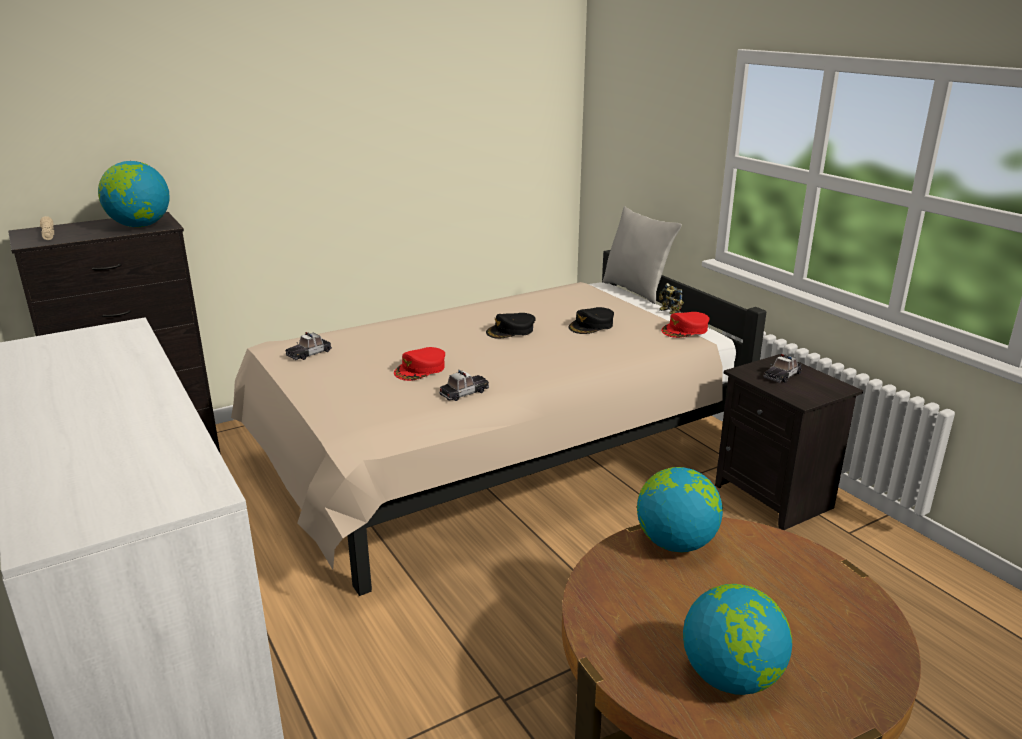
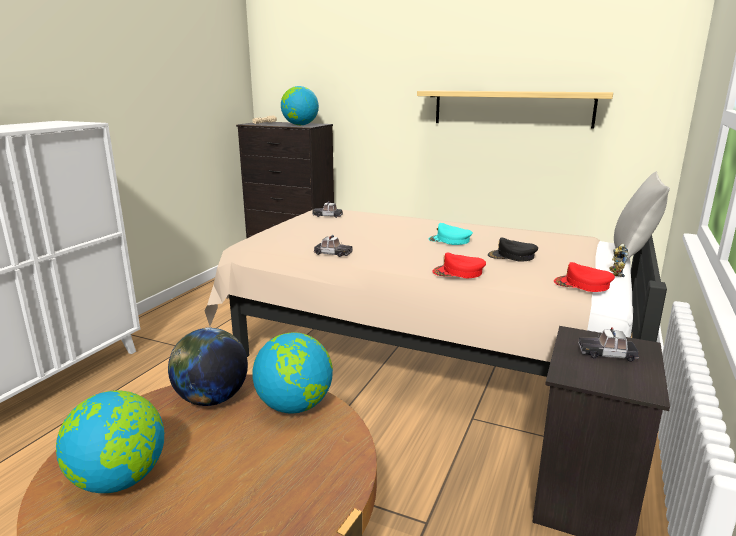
camera: 55 degrees right, 5 degrees down
red cap [394,347,445,381] -> red cap moved to [432,253,486,278]
black cap [486,313,536,339] -> turquoise cap [428,223,473,245]
none -> globe [168,327,248,406]
none -> shelf [417,90,613,129]

